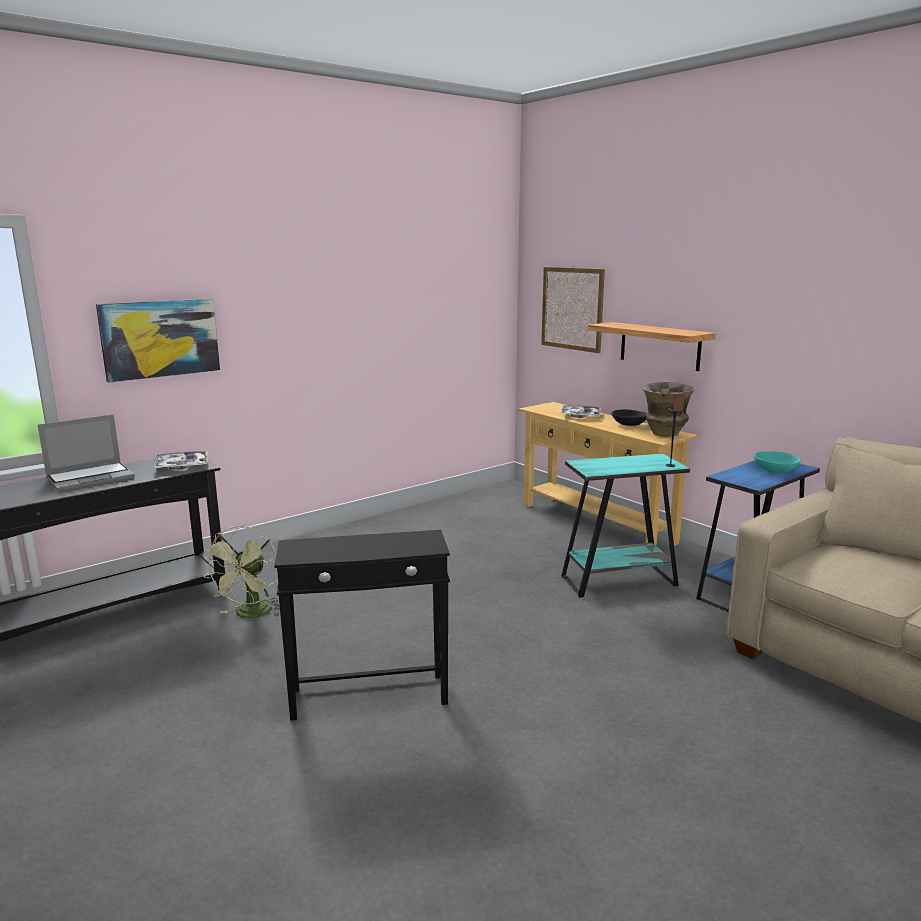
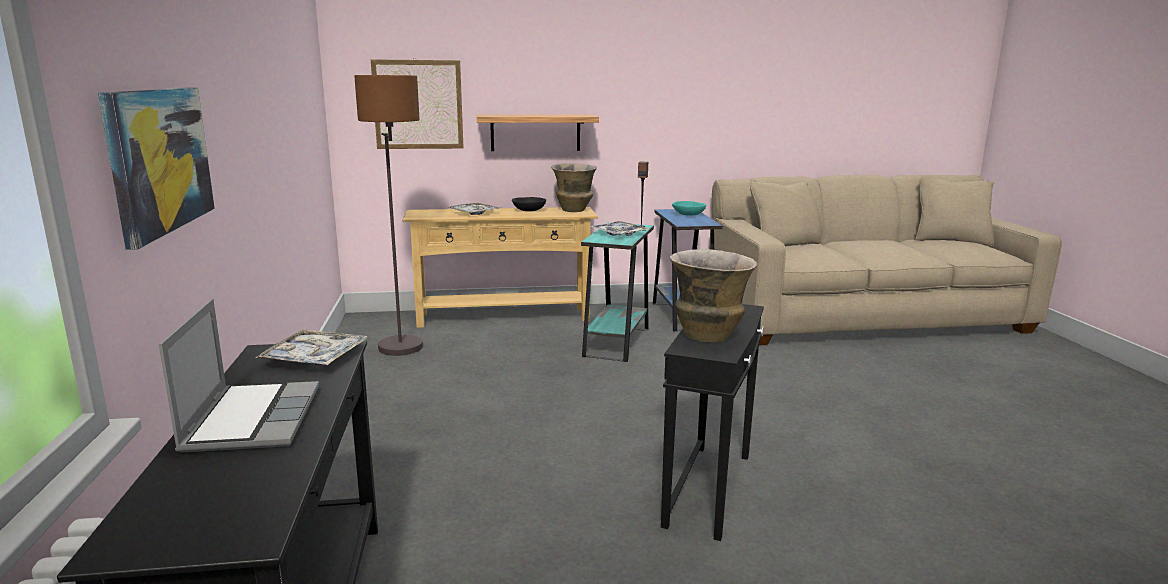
camera: 60 degrees left, 0 degrees up
green fan [202,525,280,618] -> none
none -> brown floor lamp [355,75,423,356]
none -> tray [591,221,649,236]
none -> vase [669,249,757,343]

